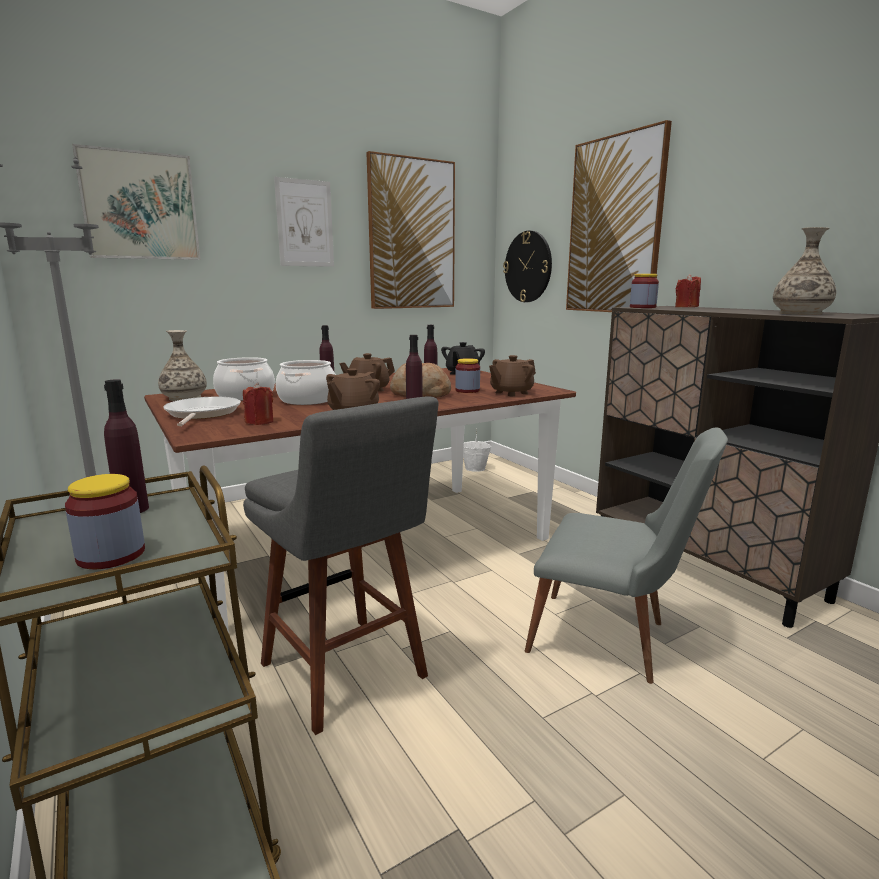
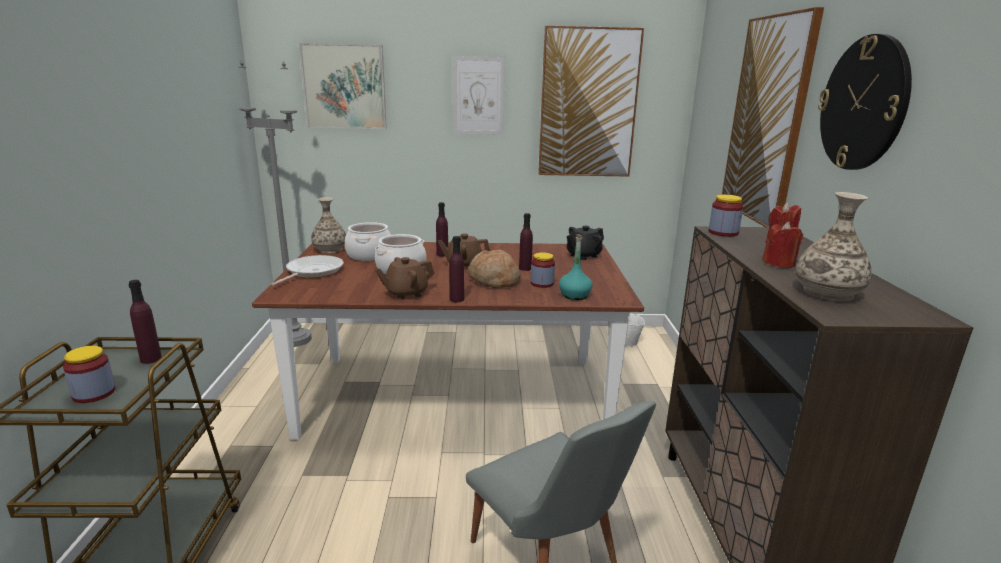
camera: 30 degrees right, 5 degrees up
red candle [243,383,273,425] -> red candle moved to [762,222,803,268]
grey stool [243,396,439,735] -> none
brown teapot [489,355,536,396] -> turquoise bottle [559,234,593,300]
wall clock [503,231,552,302] -> wall clock moved to [818,34,912,170]

